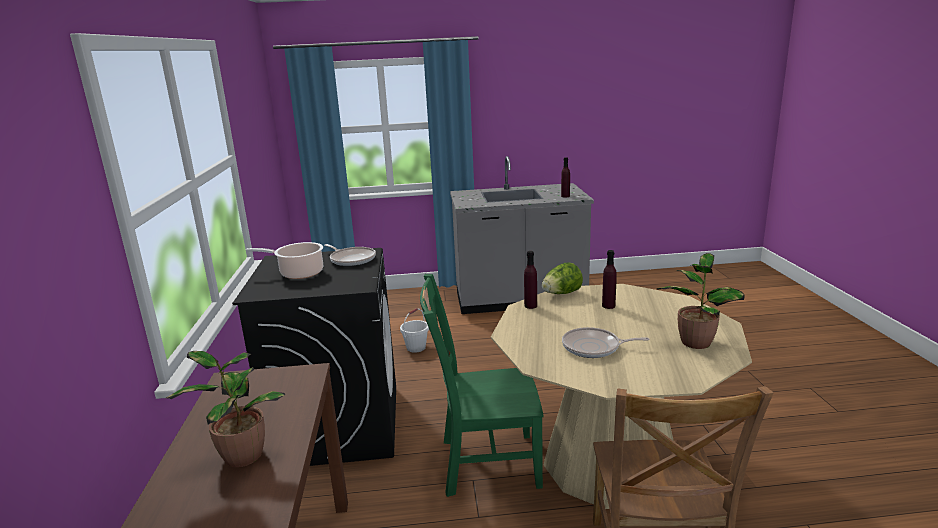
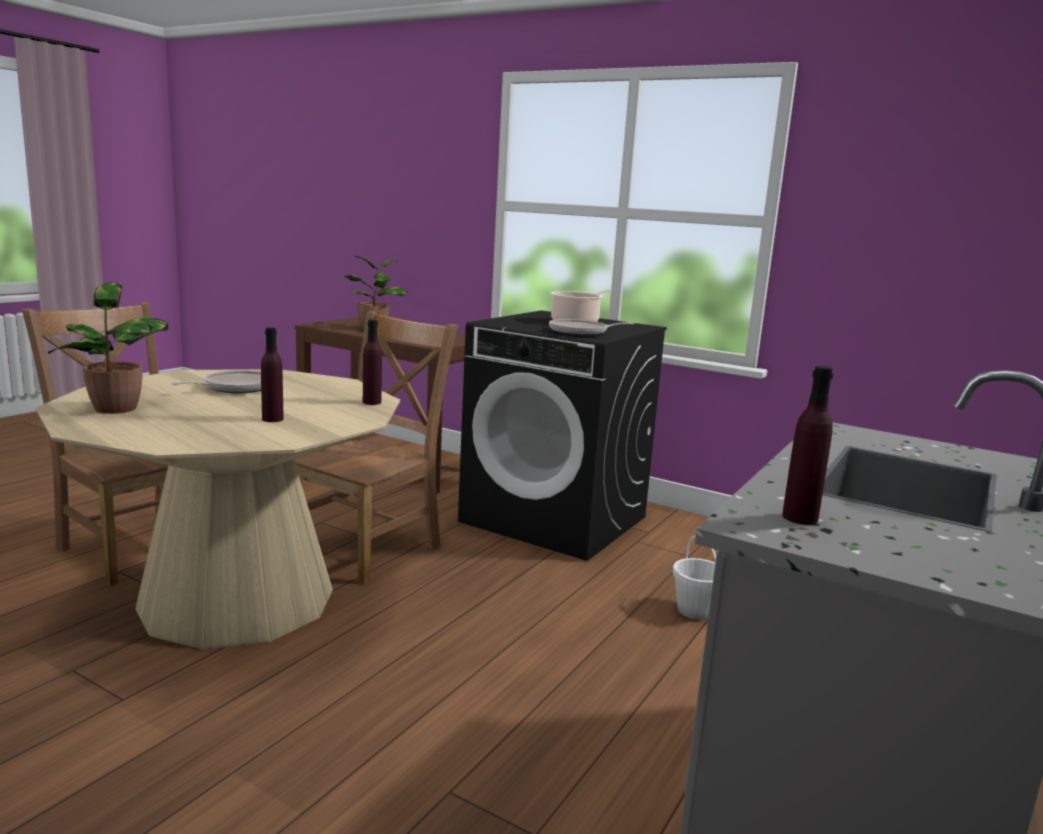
camera: 125 degrees right, 5 degrees down
green chair [420,274,544,497] -> brown chair [294,311,458,584]
lettuce [542,262,583,294] -> none

